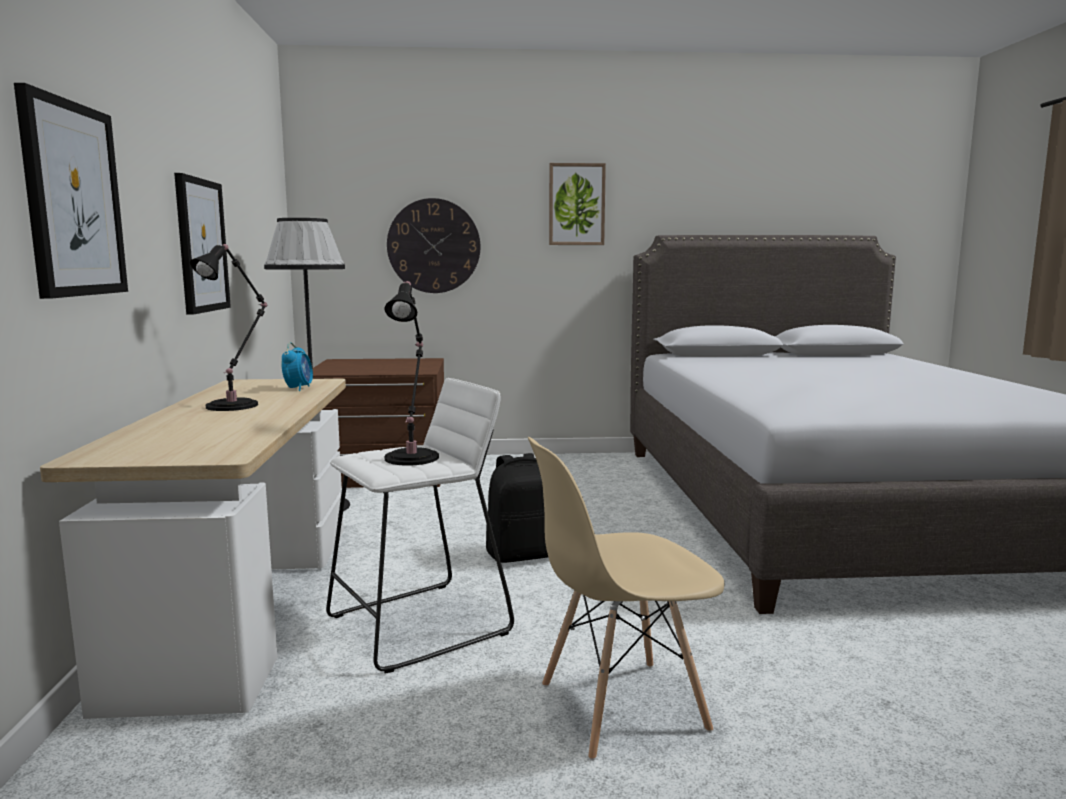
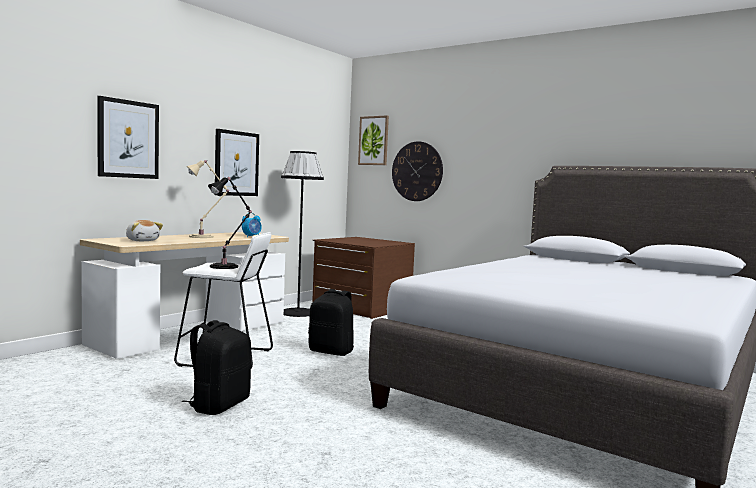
camera: 40 degrees right, 5 degrees down
black table lamp [190,244,267,411] -> beige table lamp [187,160,229,238]
beige chair [528,437,724,761] -> black backpack [182,320,251,415]
picture [549,163,606,245] -> picture moved to [358,115,389,165]
none -> plush toy [126,220,163,241]

